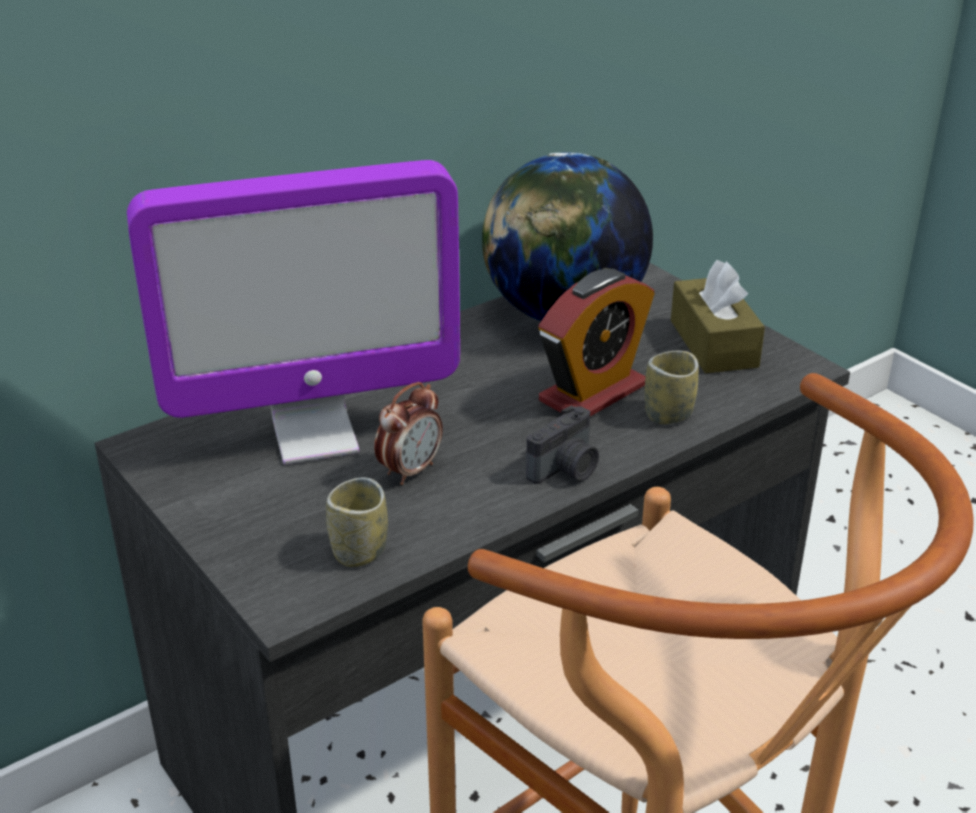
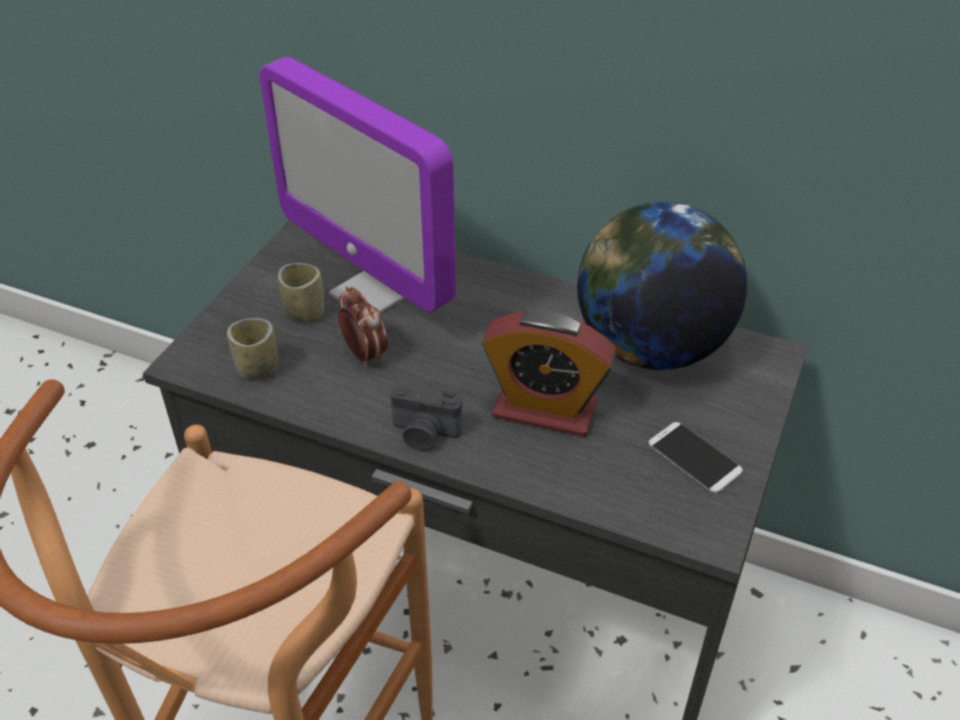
camera: 60 degrees right, 10 degrees up
alarm clock [374,382,443,485] -> alarm clock turned 135 degrees counterclockwise [338,287,388,366]
cup [645,351,699,424] -> cup moved to [278,263,324,323]
brown tissue box [671,260,765,374] -> phone [648,422,743,493]

